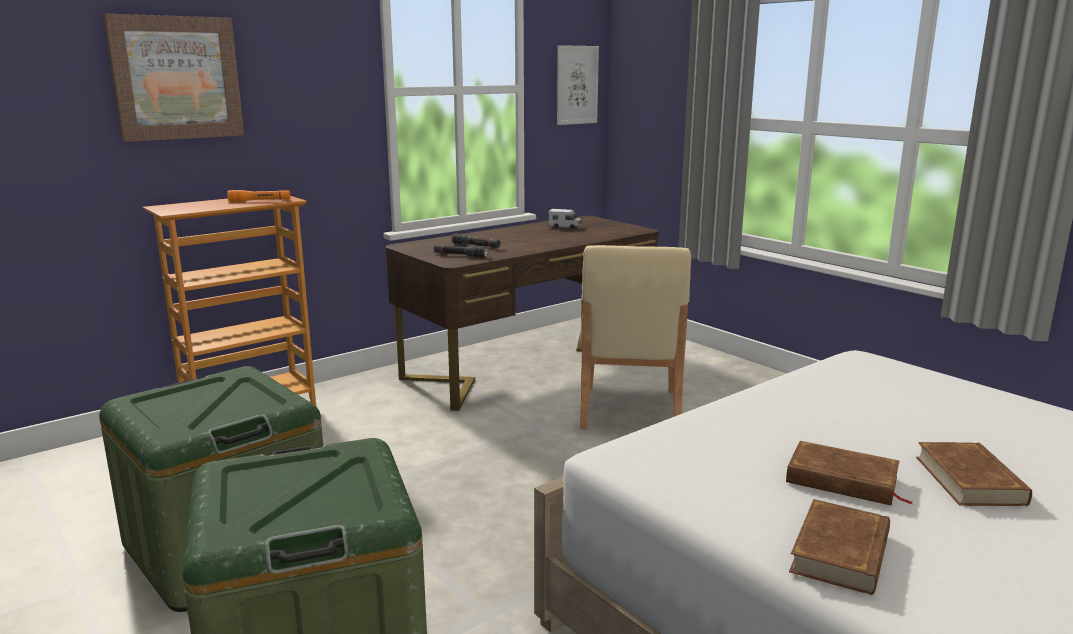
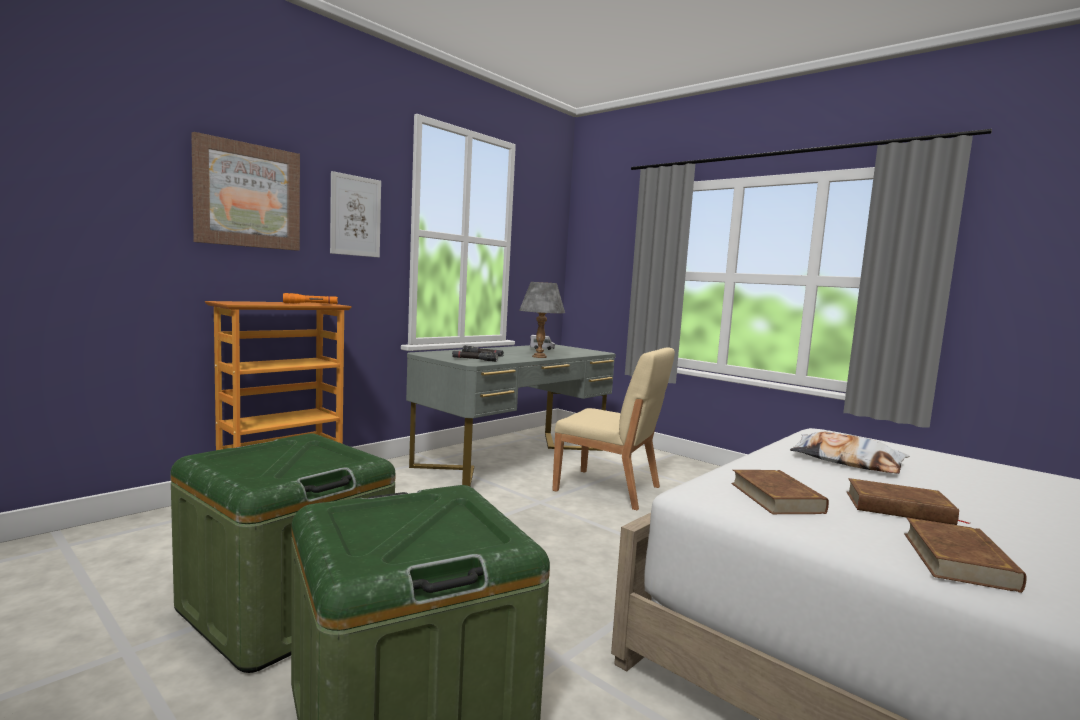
camera: 10 degrees left, 10 degrees down
brown desk [385,216,659,411] -> grey desk [406,344,616,486]
picture [557,45,599,125] -> picture moved to [330,171,381,257]
beige chair [580,245,691,430] -> beige chair turned 60 degrees counterclockwise [552,348,675,510]
brown book [916,442,1032,506] -> brown book moved to [731,470,829,514]
none -> grey table lamp [519,282,565,358]
none -> pillow [790,432,909,474]

